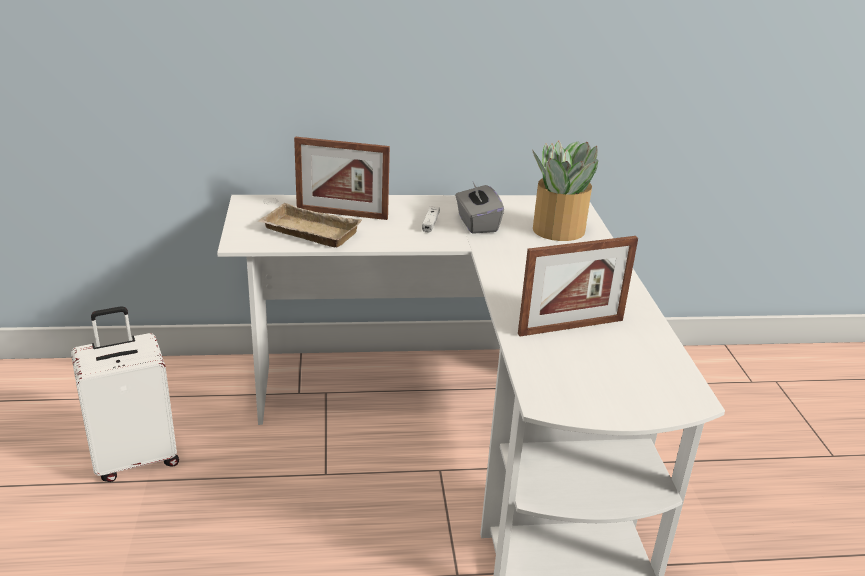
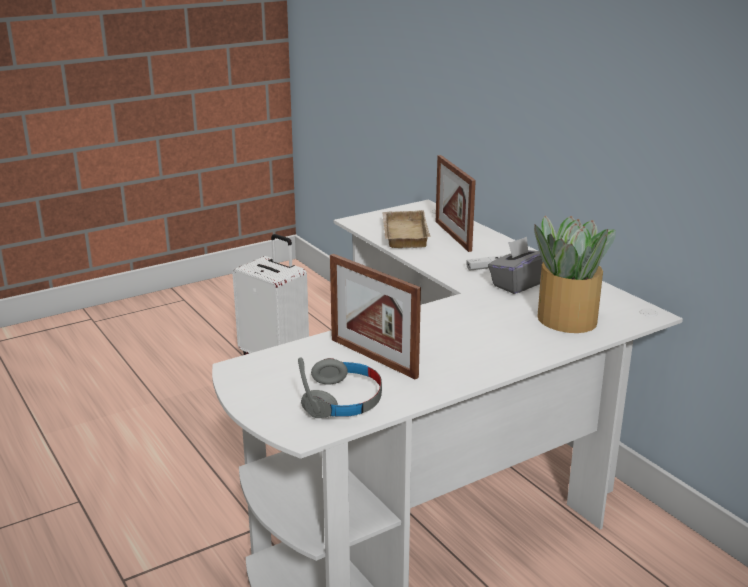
camera: 65 degrees right, 5 degrees down
none -> grey headphones [298,357,382,418]

